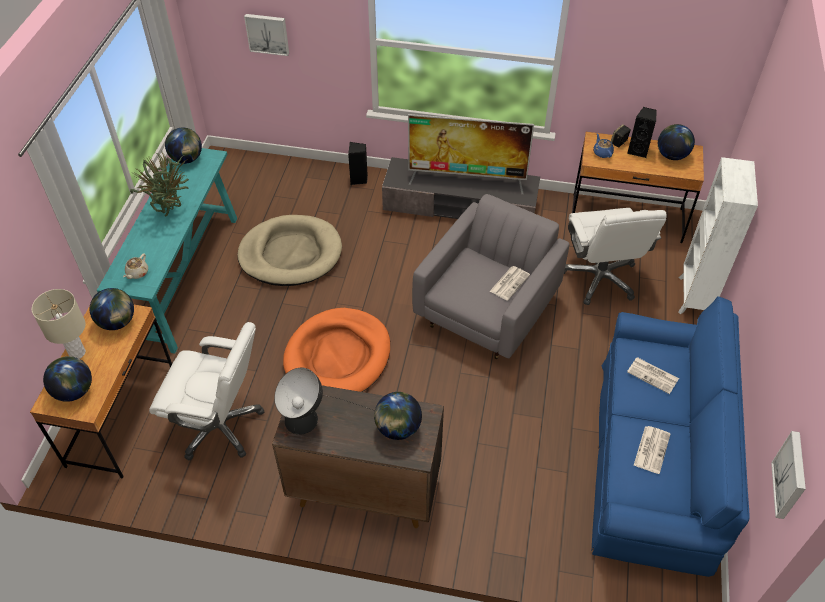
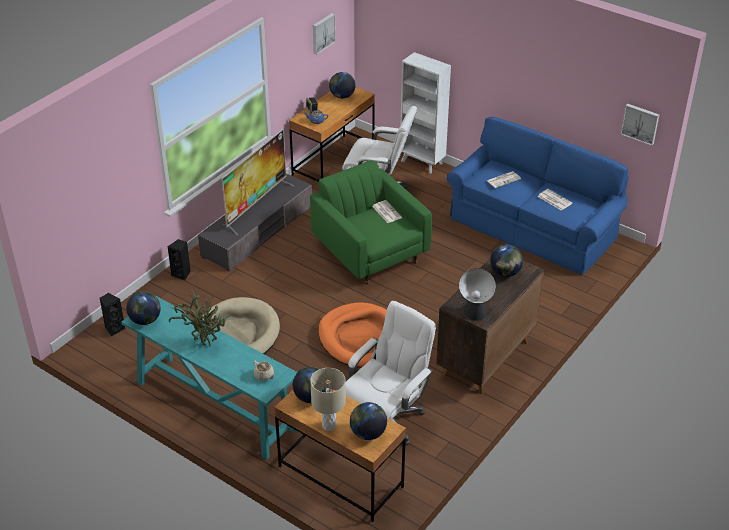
camera: 65 degrees left, 10 degrees down
picture [244,14,289,56] -> picture moved to [313,13,336,55]
grey armchair [412,194,570,359] -> green armchair [310,160,432,284]
black speaker [627,107,657,158] -> black speaker moved to [100,293,126,337]

